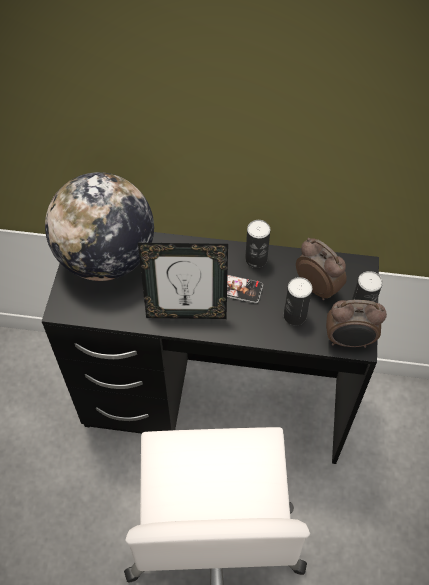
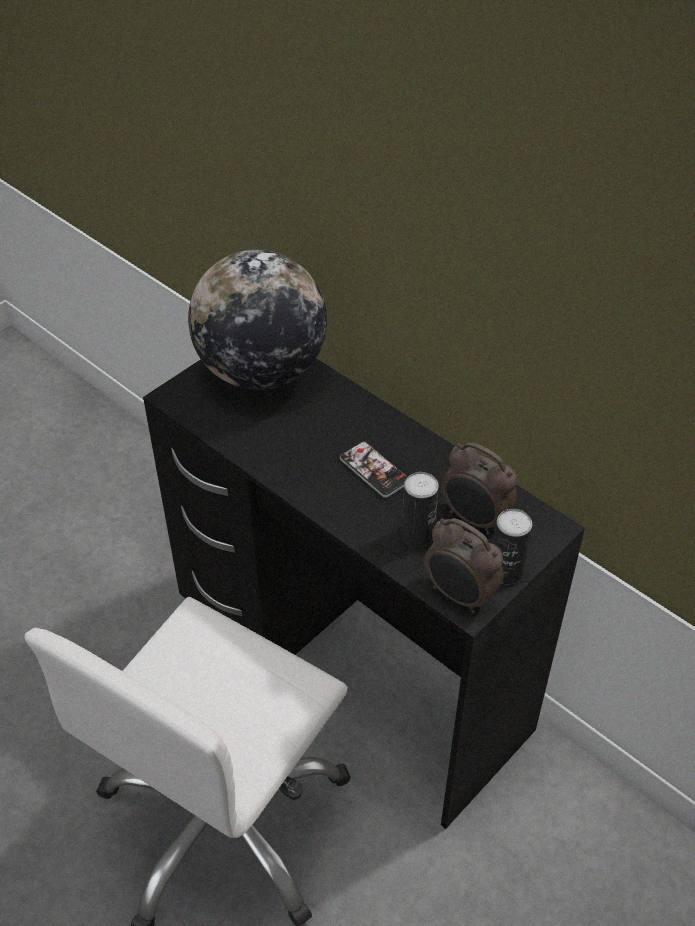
camera: 35 degrees right, 10 degrees down
picture frame [138,243,228,319] -> none
can [245,220,270,268] -> none
alarm clock [296,238,347,300] -> alarm clock turned 135 degrees clockwise [441,442,517,535]

